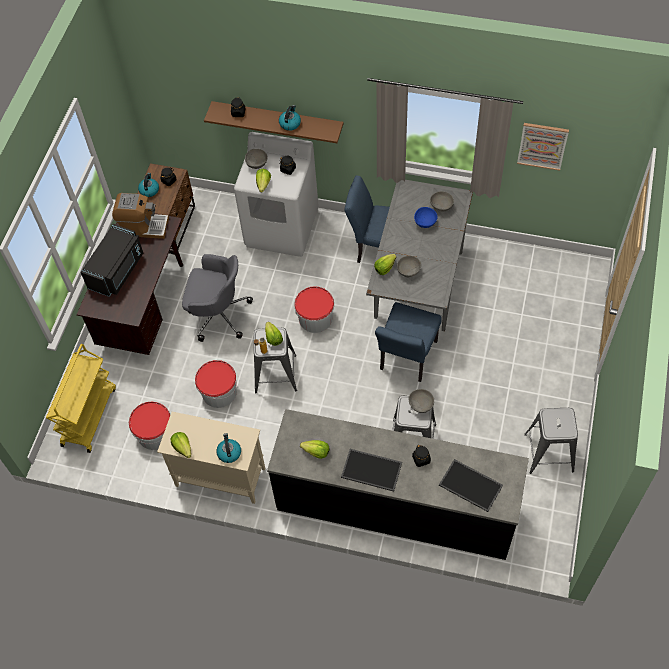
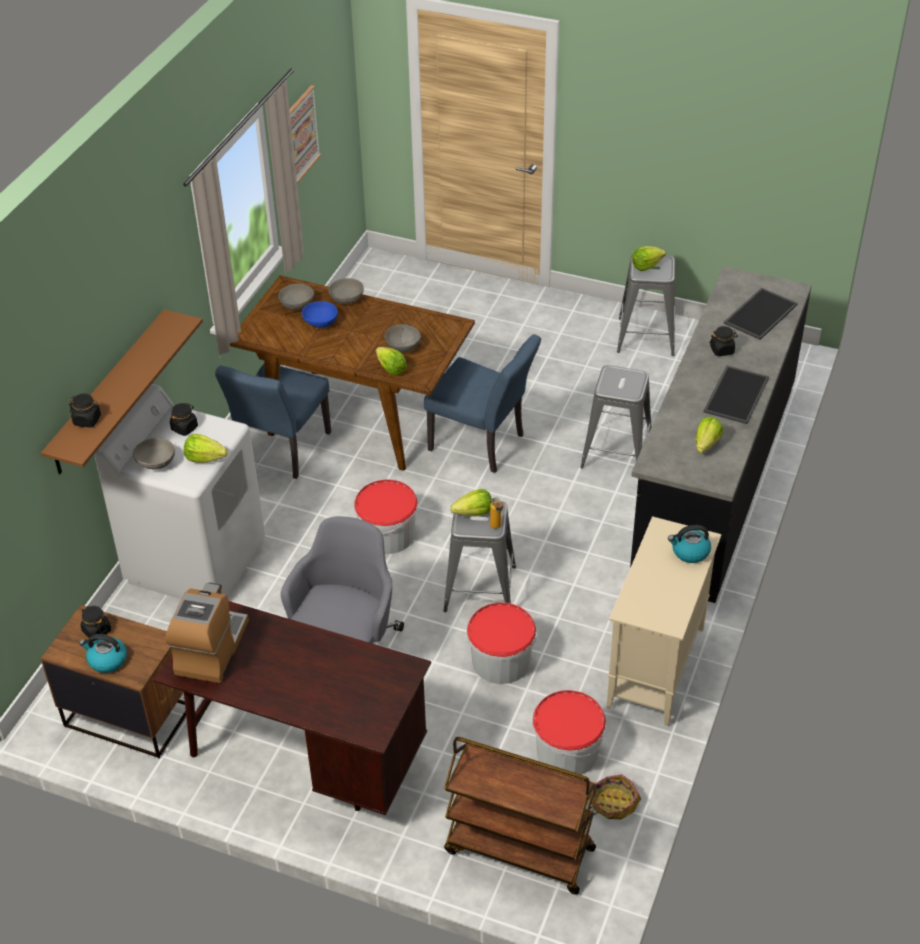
camera: 85 degrees left, 15 degrees down
yellow cart [46,344,116,453] -> brown cart [444,737,596,895]
black microwave [81,224,143,297] -> none
lettuce [170,432,191,458] -> lettuce moved to [632,246,666,271]
kettle [279,105,301,131] -> none
grey dining table [366,180,473,331] -> brown dining table [229,276,475,470]
grey bowl [409,389,434,413] -> grey bowl moved to [328,278,364,304]
none -> basket [589,774,641,820]

